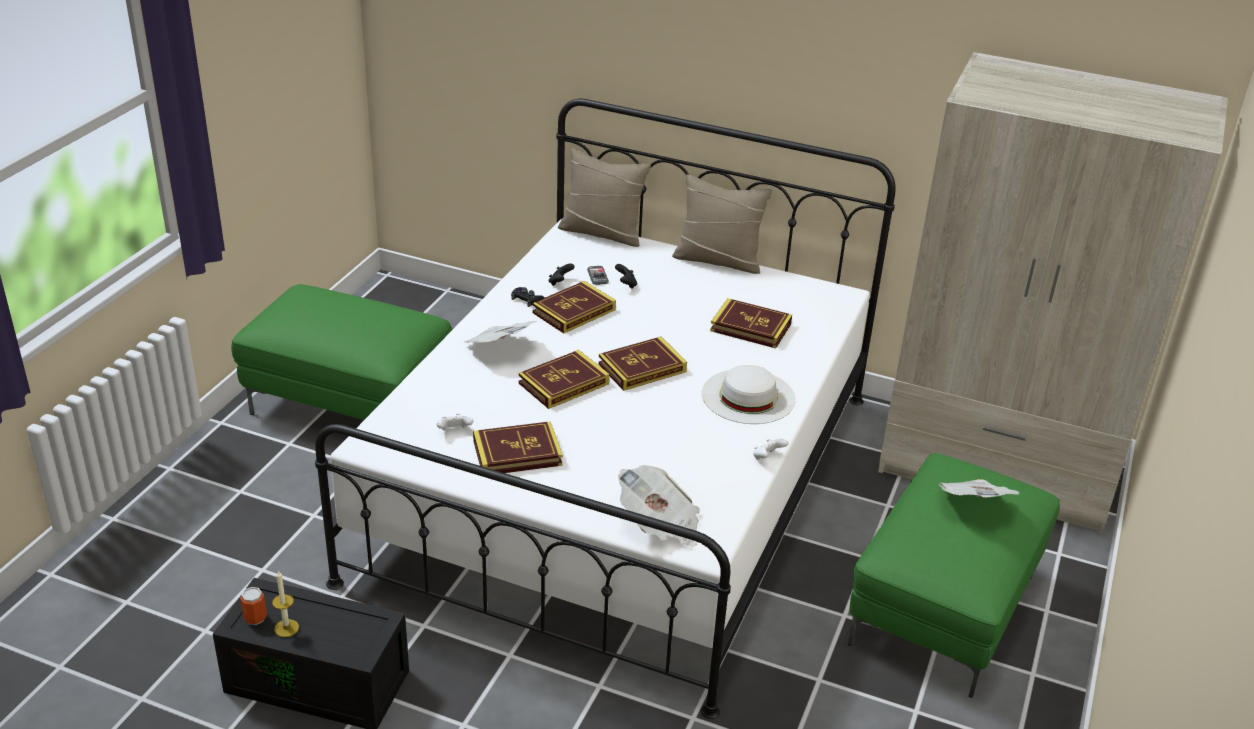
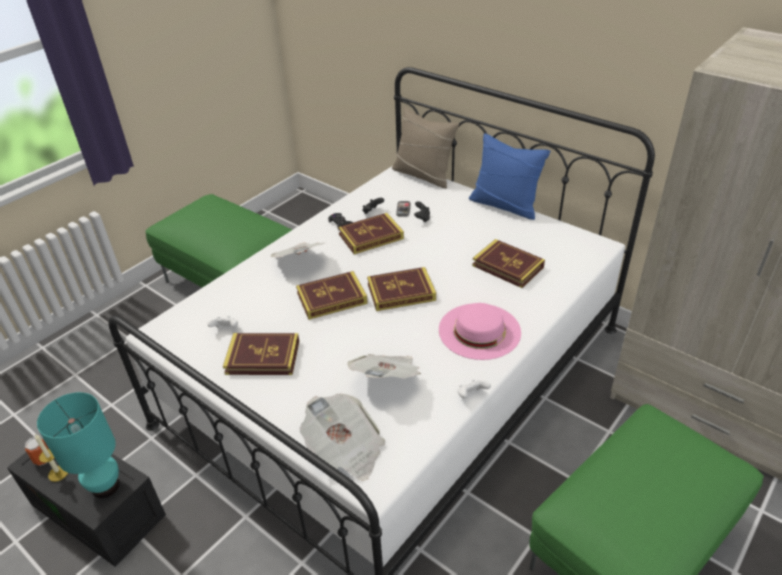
camera: 20 degrees right, 5 degrees up
beige pillow [672,175,772,274] -> blue pillow [469,133,551,220]
white hat [702,365,795,424] -> pink hat [439,303,521,360]
newspaper [939,479,1019,498] -> newspaper moved to [347,354,421,378]
none -> turquoise table lamp [37,392,120,499]

